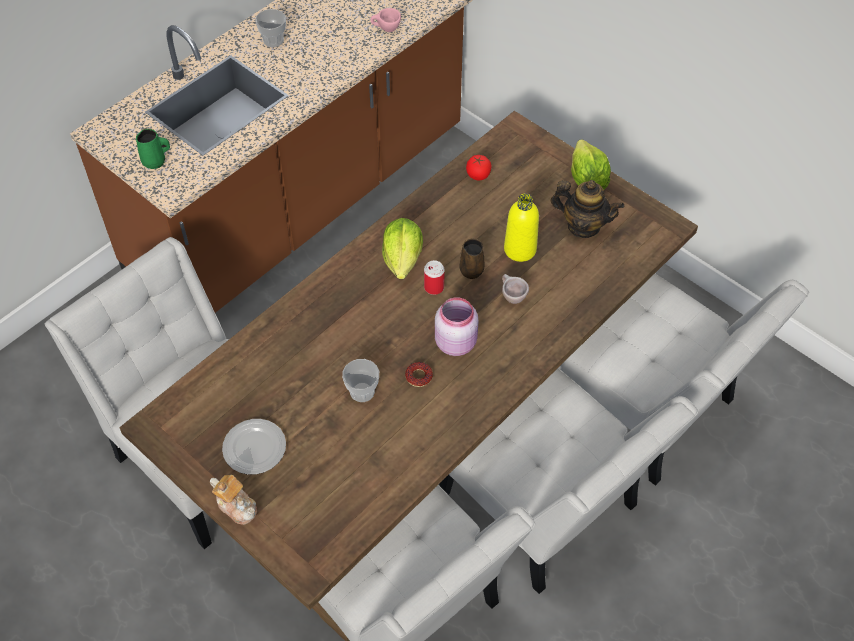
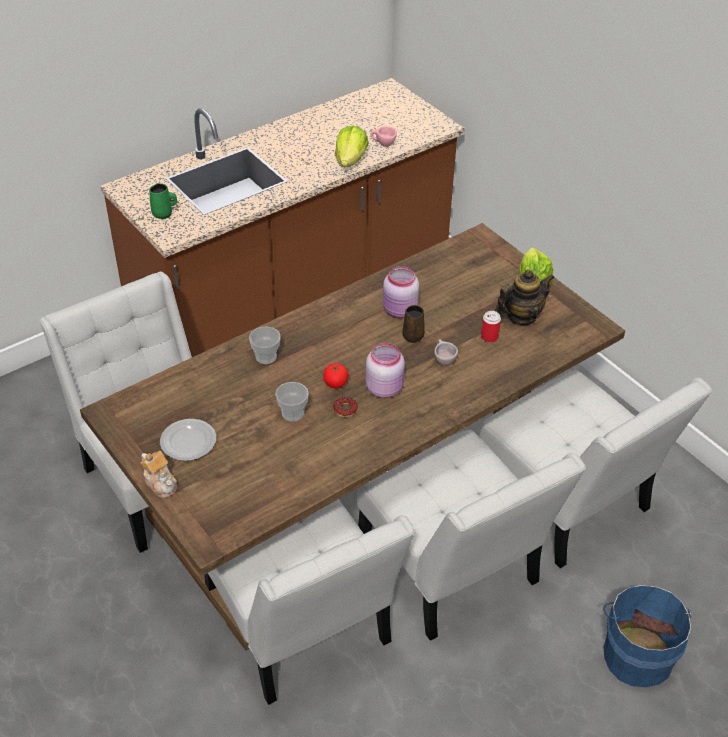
camera: 10 degrees right, 10 degrees down
cup [255,9,286,47] -> cup moved to [249,327,281,364]
lettuce [382,218,423,279] -> lettuce moved to [335,125,368,167]
can [424,260,445,295] -> can moved to [481,311,501,343]
tomato [466,155,491,180] -> tomato moved to [323,363,349,389]
yellow bottle [504,194,539,262] -> none
teapot [551,180,624,238] -> teapot turned 60 degrees counterclockwise [495,270,555,325]
none -> pink jar [383,266,419,319]
none -> blue bucket [603,585,693,687]

